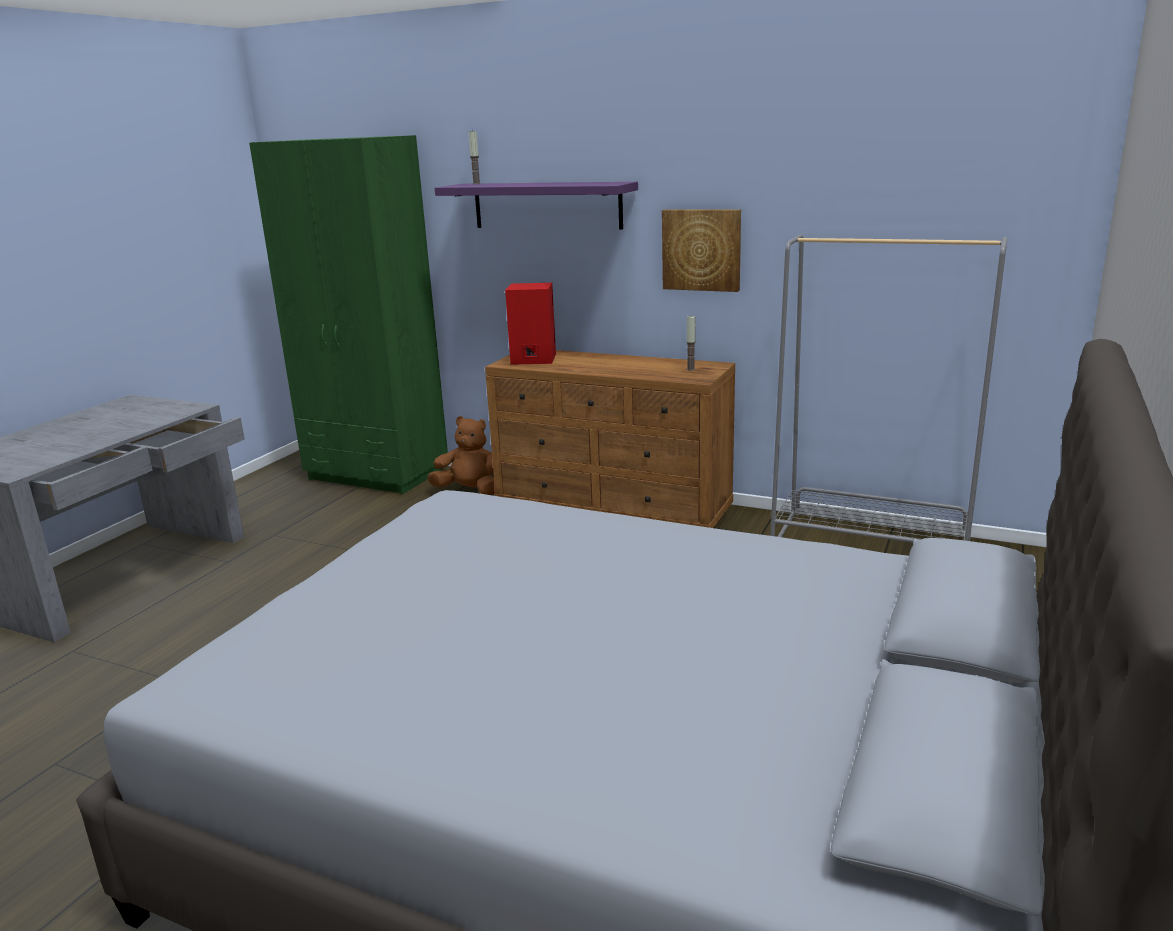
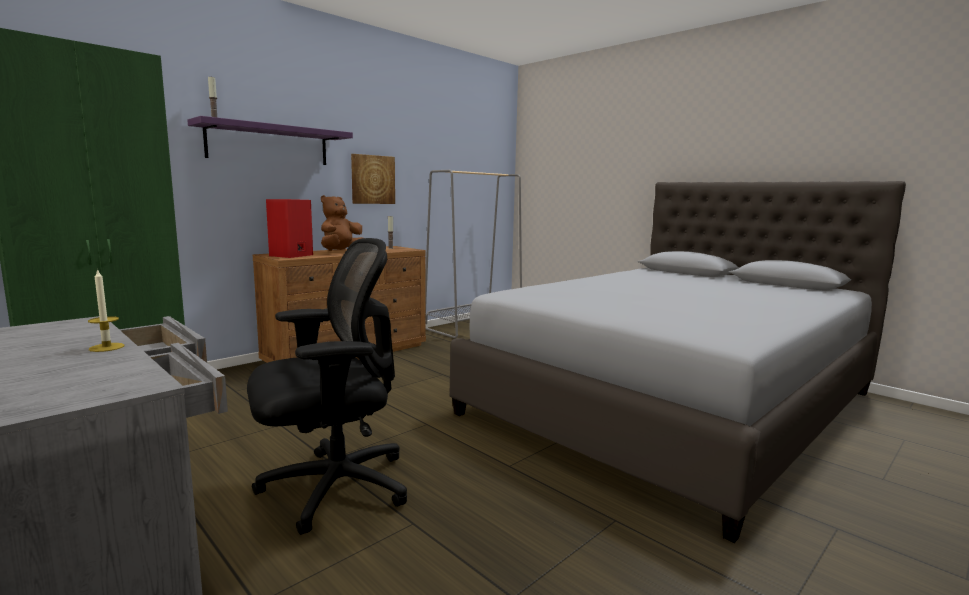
camera: 70 degrees left, 10 degrees down
brown plush toy [427,416,495,495] -> brown plush toy moved to [321,195,363,251]
none -> candle [88,269,124,352]
none -> black office chair [247,238,407,535]

